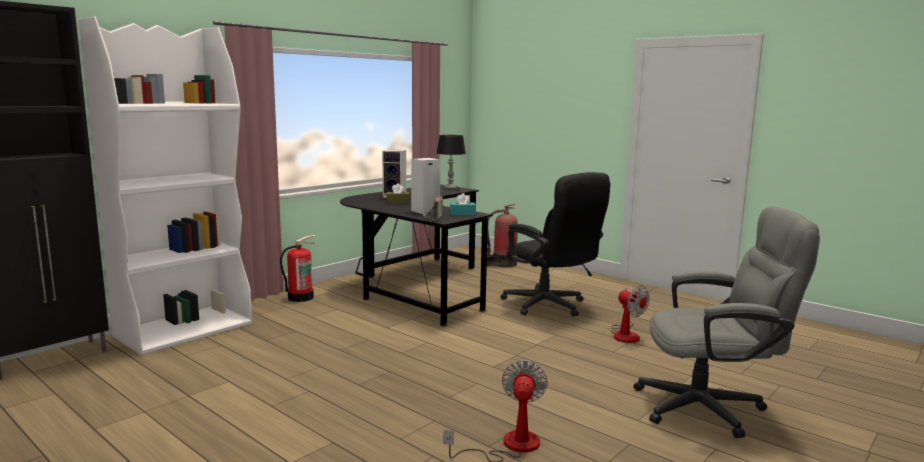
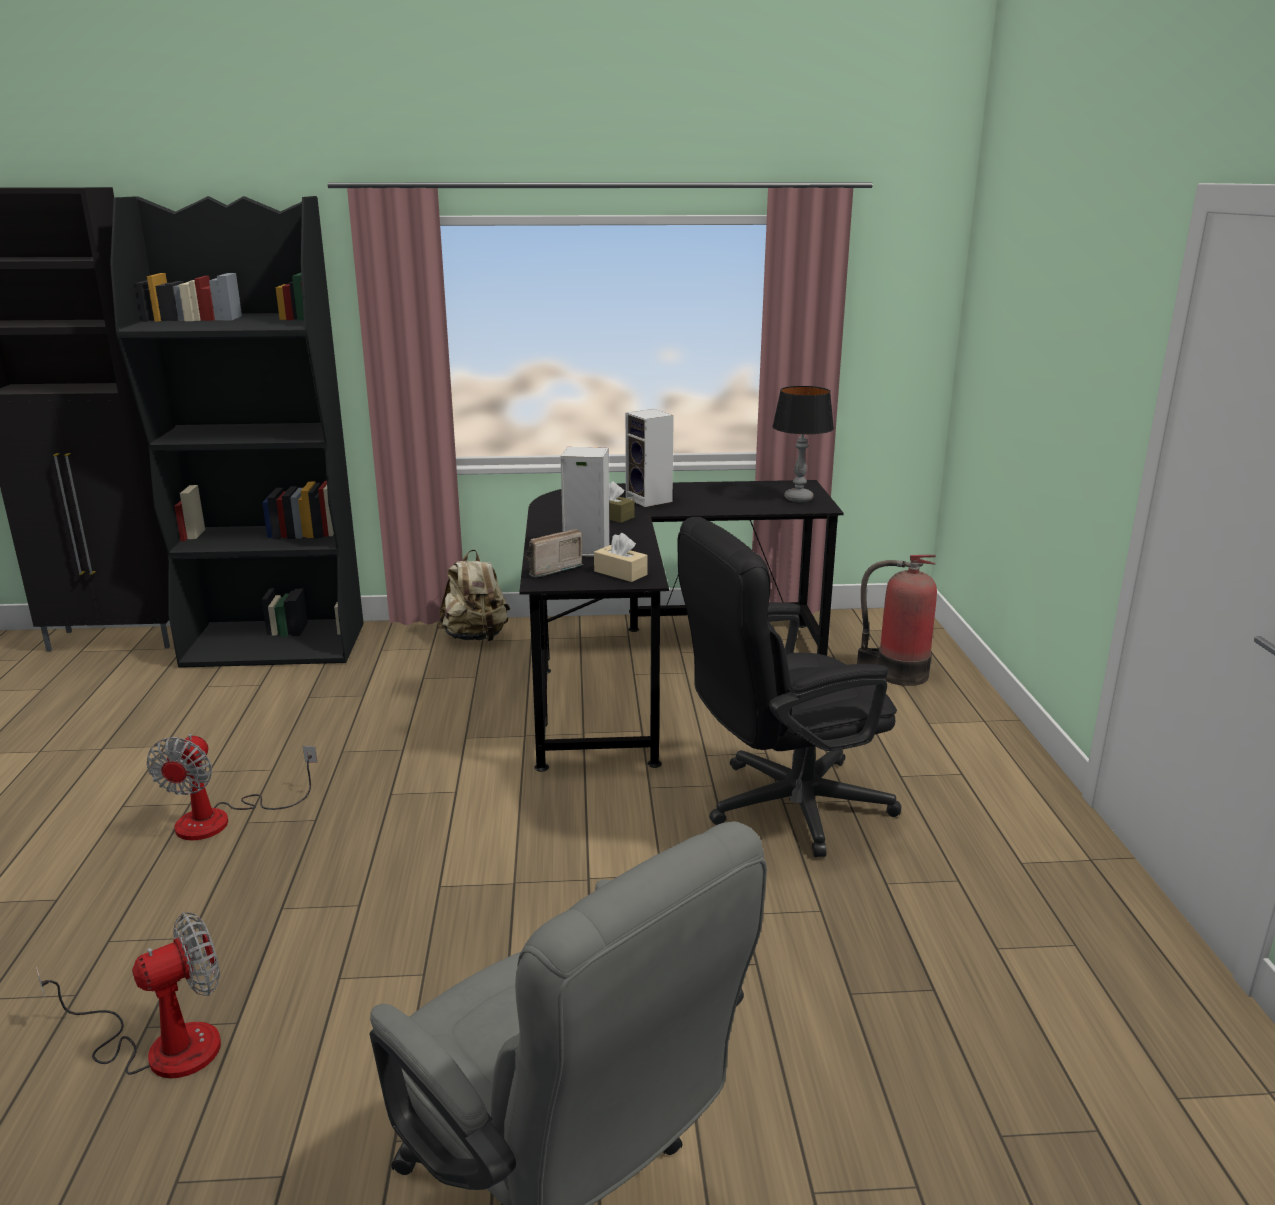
camera: 45 degrees right, 10 degrees up
white bookcase [79,16,252,355] -> black bookcase [110,196,364,668]
fire extinguisher [280,235,318,302] -> beige backpack [437,549,510,641]
turquoise tissue box [450,193,476,215] -> beige tissue box [594,533,648,582]
black office chair [500,172,610,317] -> black office chair turned 60 degrees clockwise [678,517,901,857]
fan [610,285,650,343] -> fan moved to [146,734,317,840]

